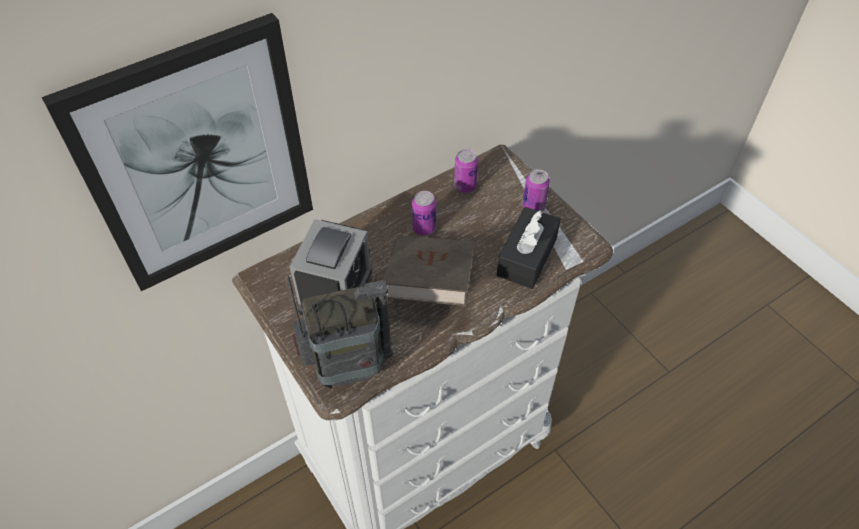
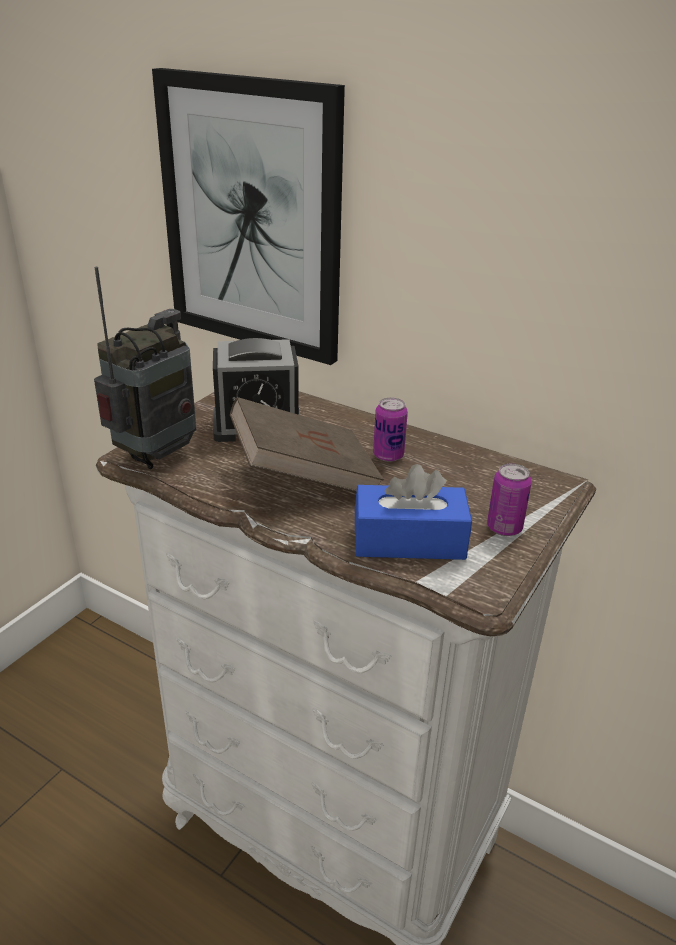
camera: 65 degrees right, 20 degrees down
radio [286,275,393,388] -> radio turned 105 degrees counterclockwise [94,266,196,469]
can [454,149,478,193] -> none
black tissue box [497,207,561,289] -> blue tissue box [355,464,472,560]

